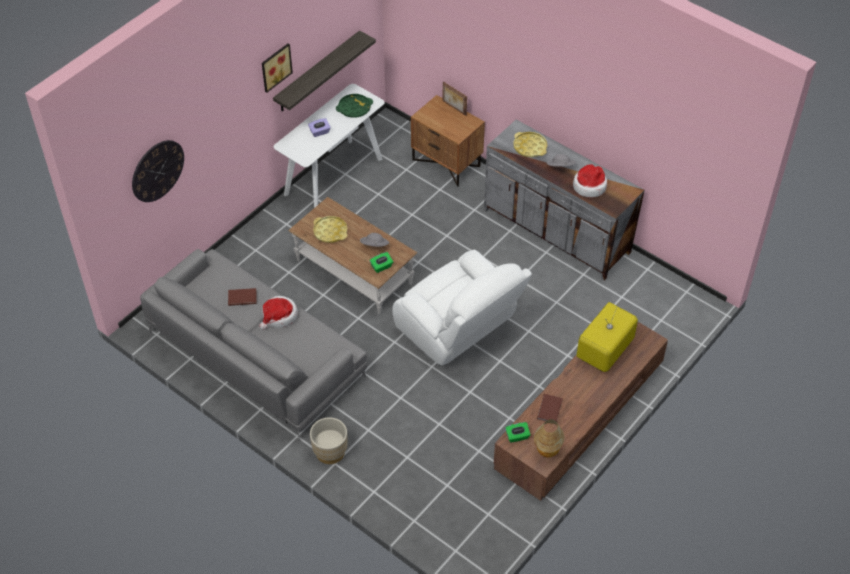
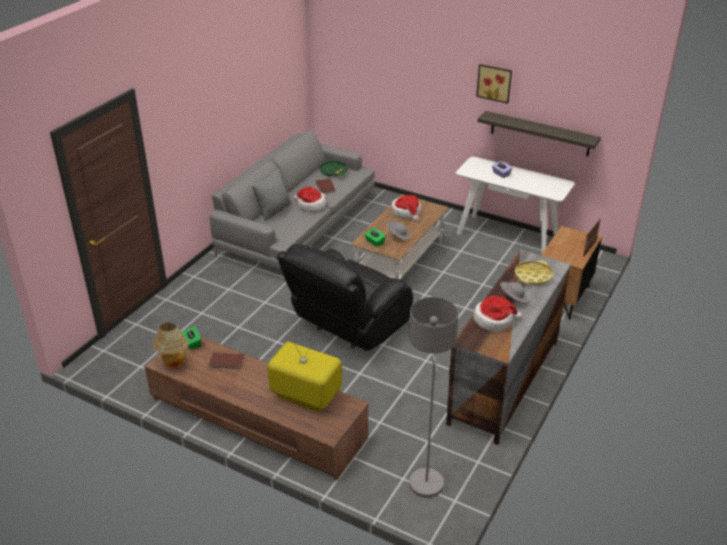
camera: 80 degrees right, 15 degrees down
wall clock [132,140,184,202] -> none
beige planter [310,417,347,464] -> none
yellow tray [313,216,347,243] -> hat [391,195,421,222]
green tray [336,94,373,118] -> green tray moved to [320,160,348,177]
white armchair [392,250,532,365] -> black armchair [277,244,413,351]
none -> grey pillow [252,169,291,221]
none -> grey floor lamp [409,297,458,498]

